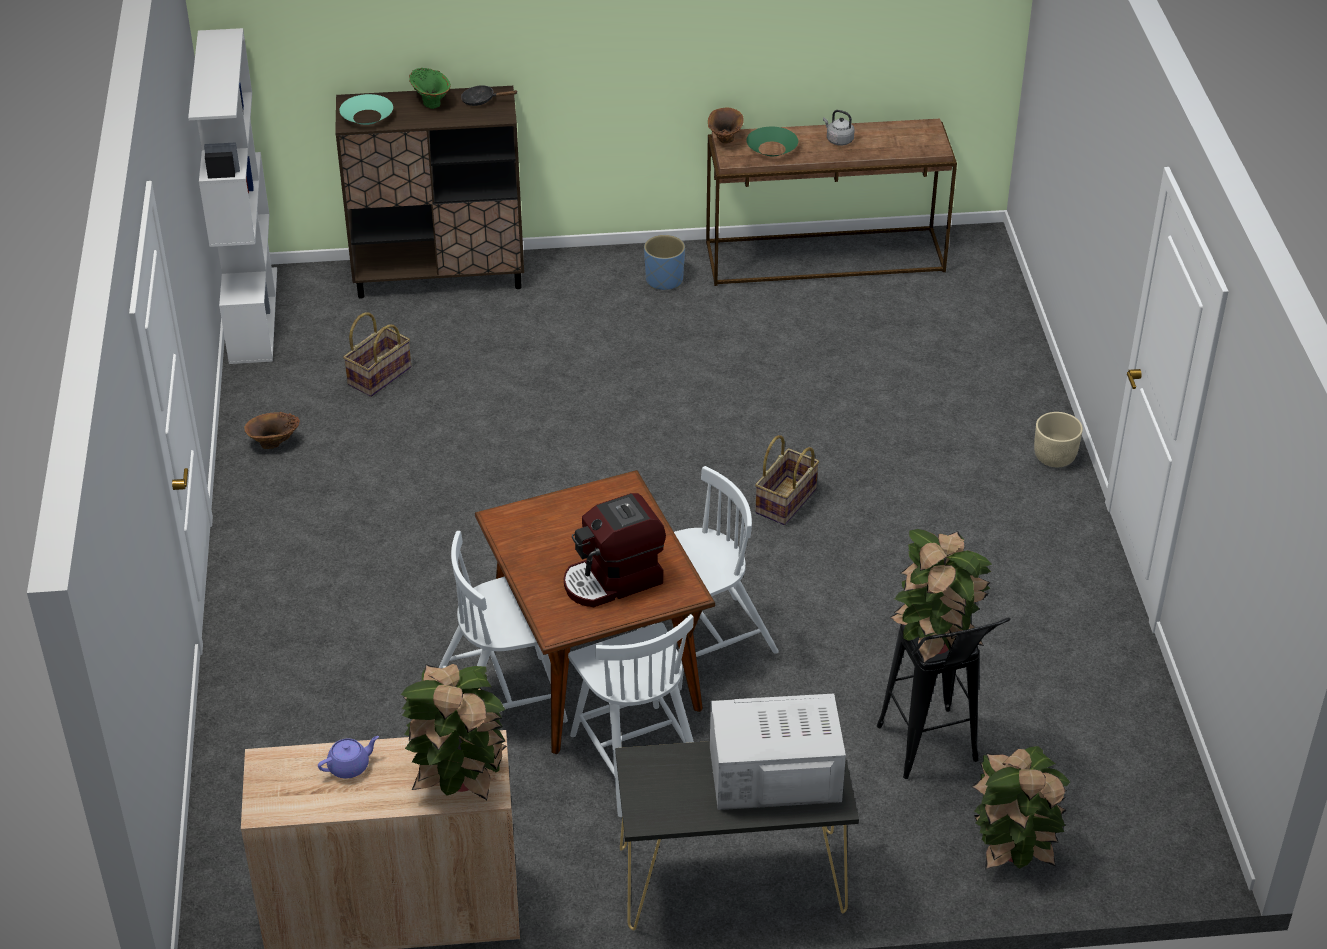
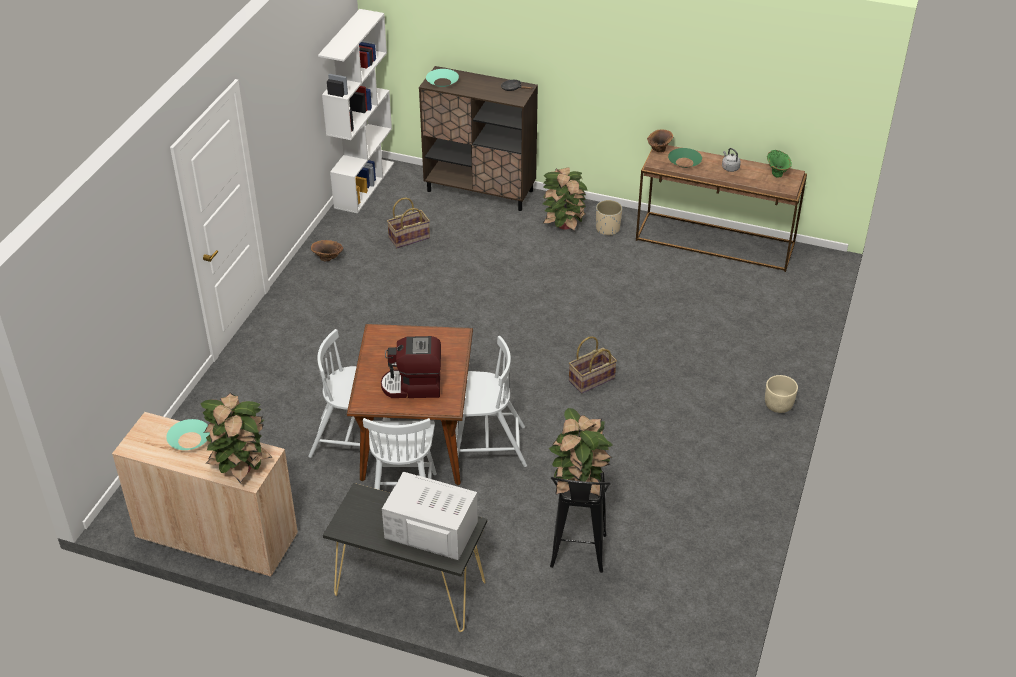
camera: 25 degrees right, 0 degrees up
purple teapot [318,736,379,779] -> turquoise bowl [166,419,210,450]
green vase [409,68,451,109] -> green vase moved to [767,150,792,178]
blue planter [644,235,685,290] -> beige planter [596,200,622,236]
potted plant [971,746,1070,869] -> potted plant moved to [543,167,587,231]

